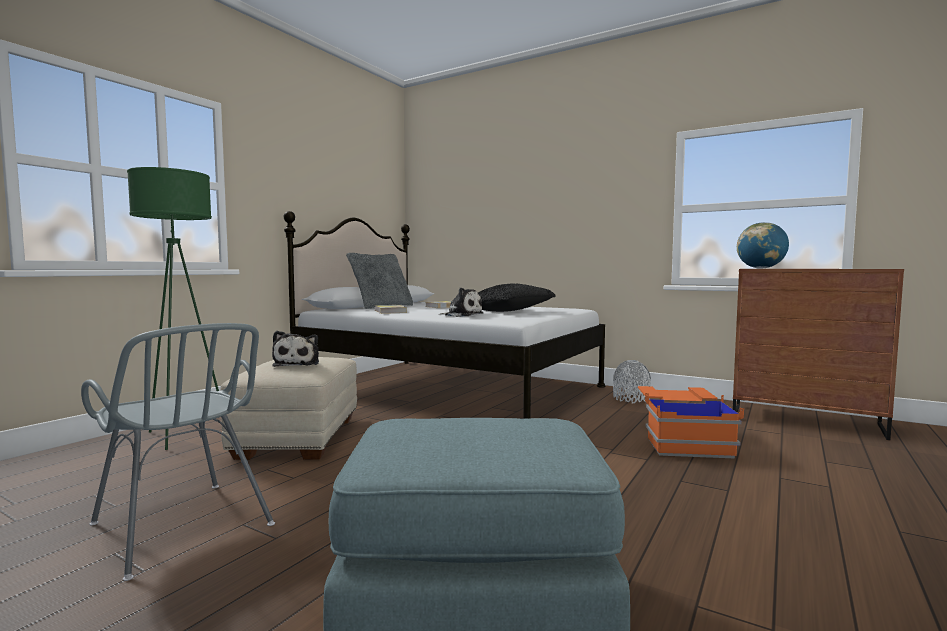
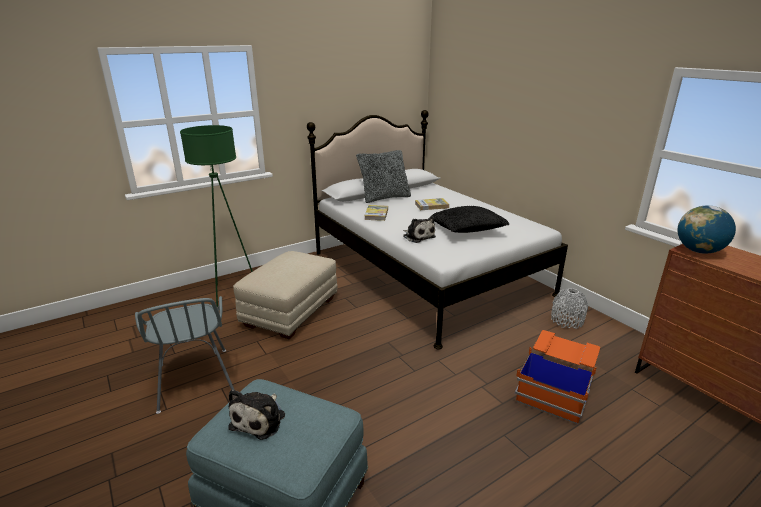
camera: 25 degrees right, 20 degrees up
plush toy [272,331,319,367] -> plush toy moved to [228,390,285,440]

